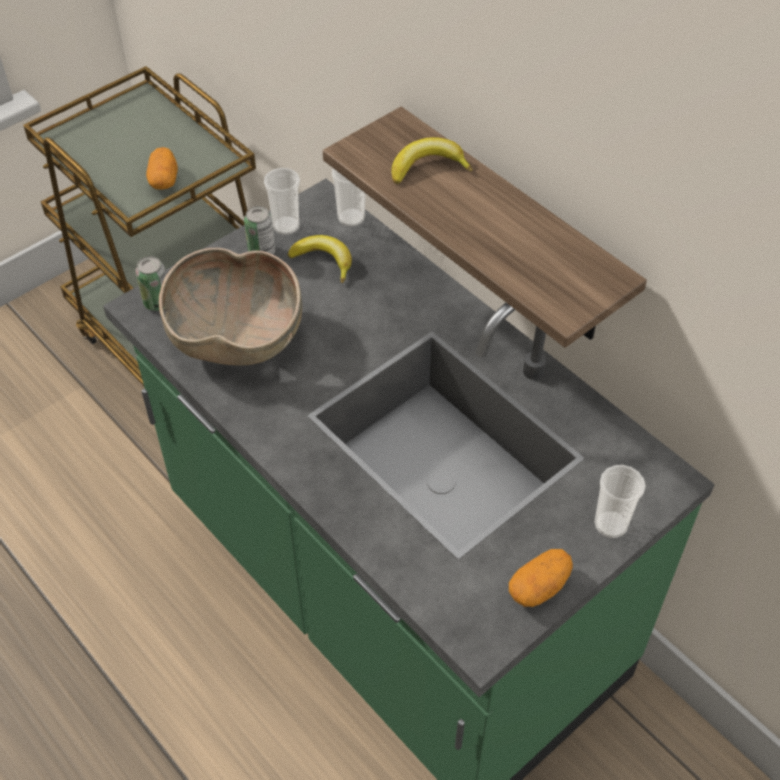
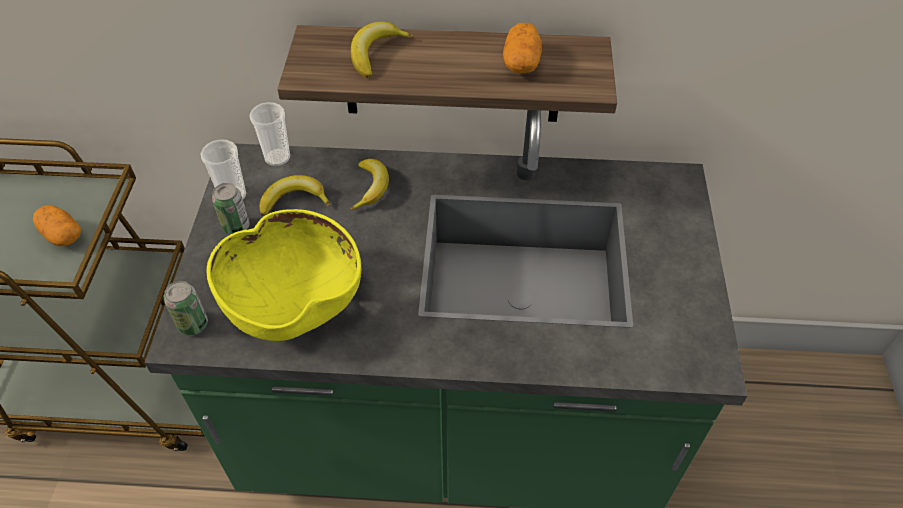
camera: 45 degrees left, 0 degrees up
brown bowl [159,248,302,366] -> yellow bowl [207,209,361,341]
potato [509,549,573,607] -> potato moved to [503,23,542,73]
cup [595,465,646,538] -> none
none -> banana [350,159,389,210]

